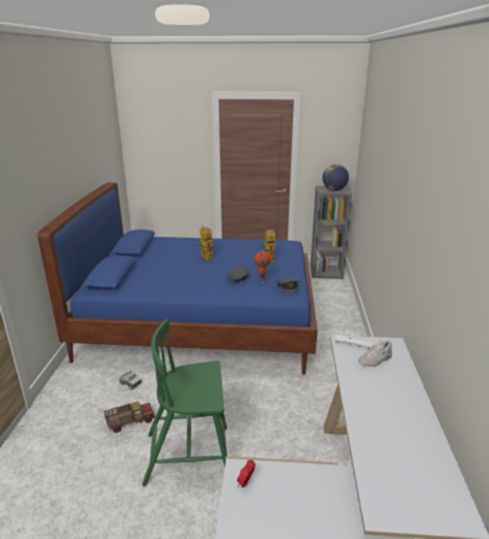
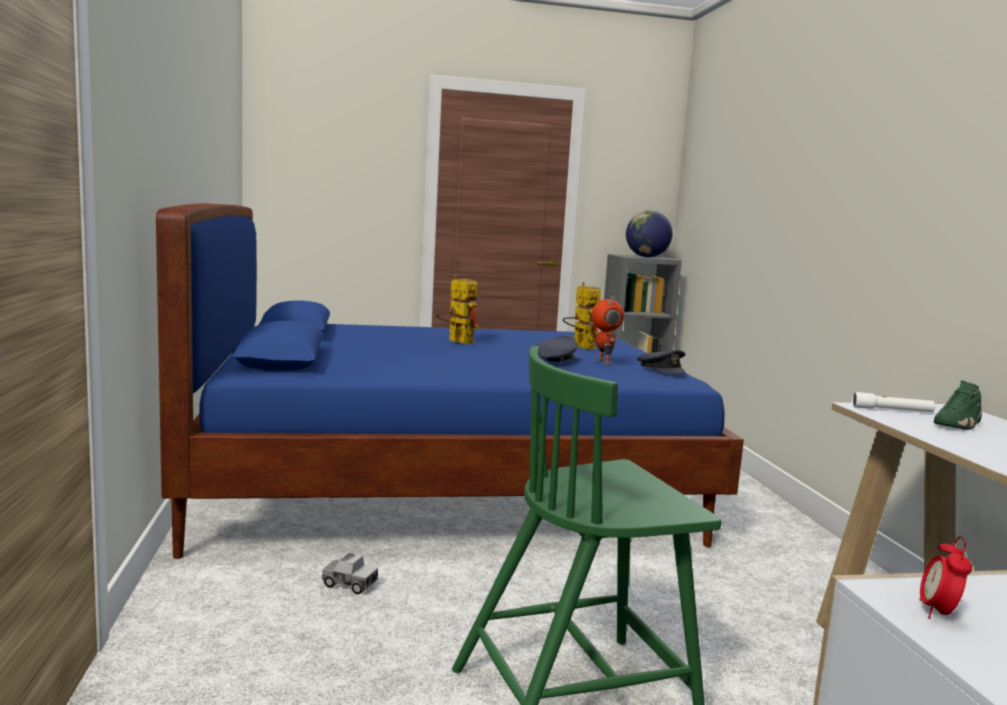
camera: 15 degrees left, 15 degrees down
toy truck [104,402,155,433] -> none
white shoe [358,339,392,367] -> green shoe [934,380,982,430]

